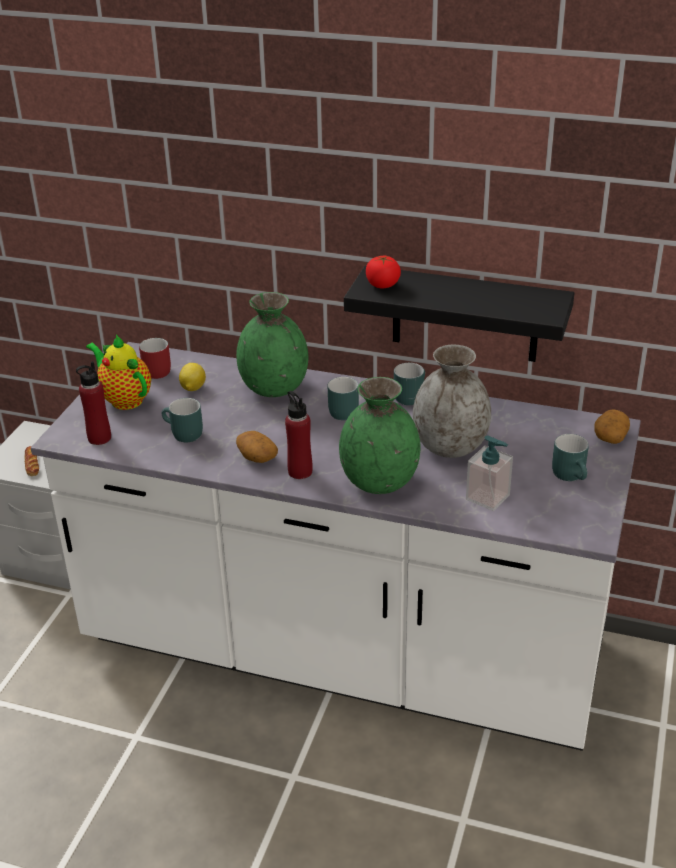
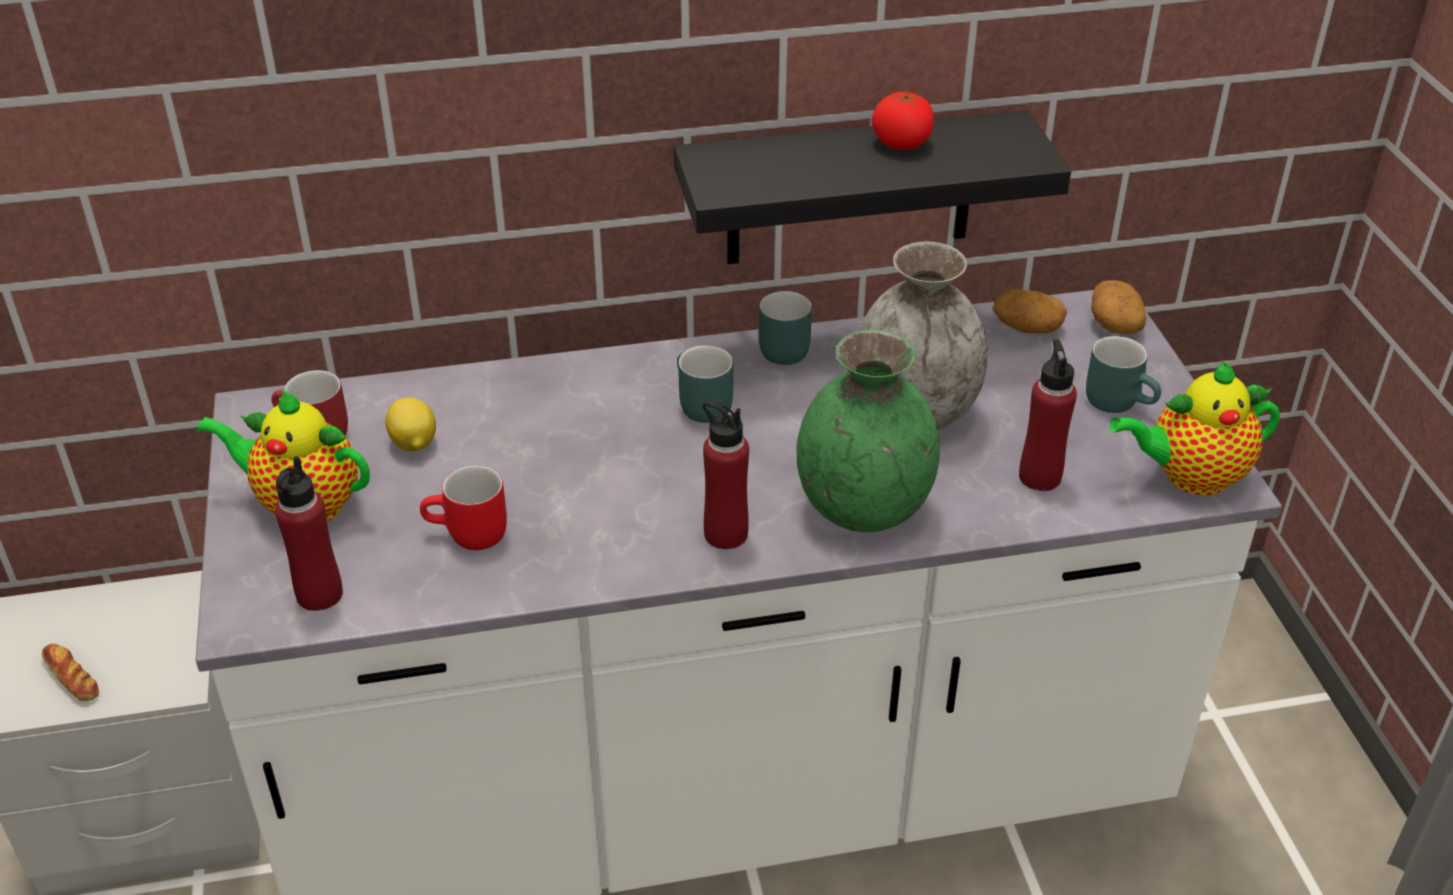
camera: 30 degrees left, 5 degrees up
turquoise mug [162,398,203,442] -> red mug [420,465,507,550]
green vase [236,292,308,397] -> none
potato [236,431,278,463] -> potato moved to [993,289,1067,334]
tomato [366,256,401,289] -> tomato moved to [872,92,934,150]
soap dispenser [466,435,513,511] -> red bottle [1019,339,1077,491]
none -> teapot [1109,361,1280,495]

